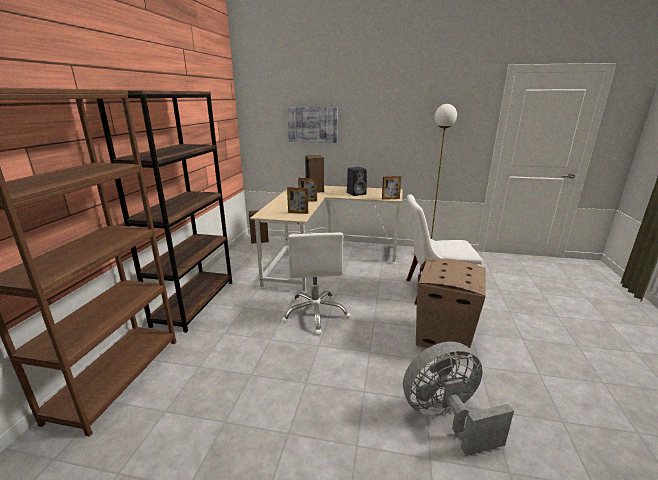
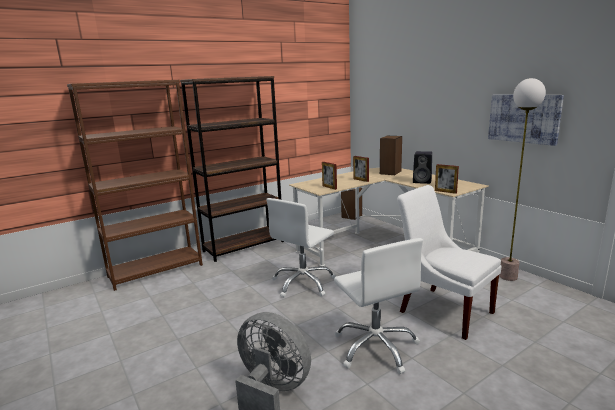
camera: 45 degrees right, 5 degrees down
picture [287,107,337,143] -> picture moved to [488,94,564,146]
cardboard box [416,258,486,356] -> white office chair [334,238,423,374]

